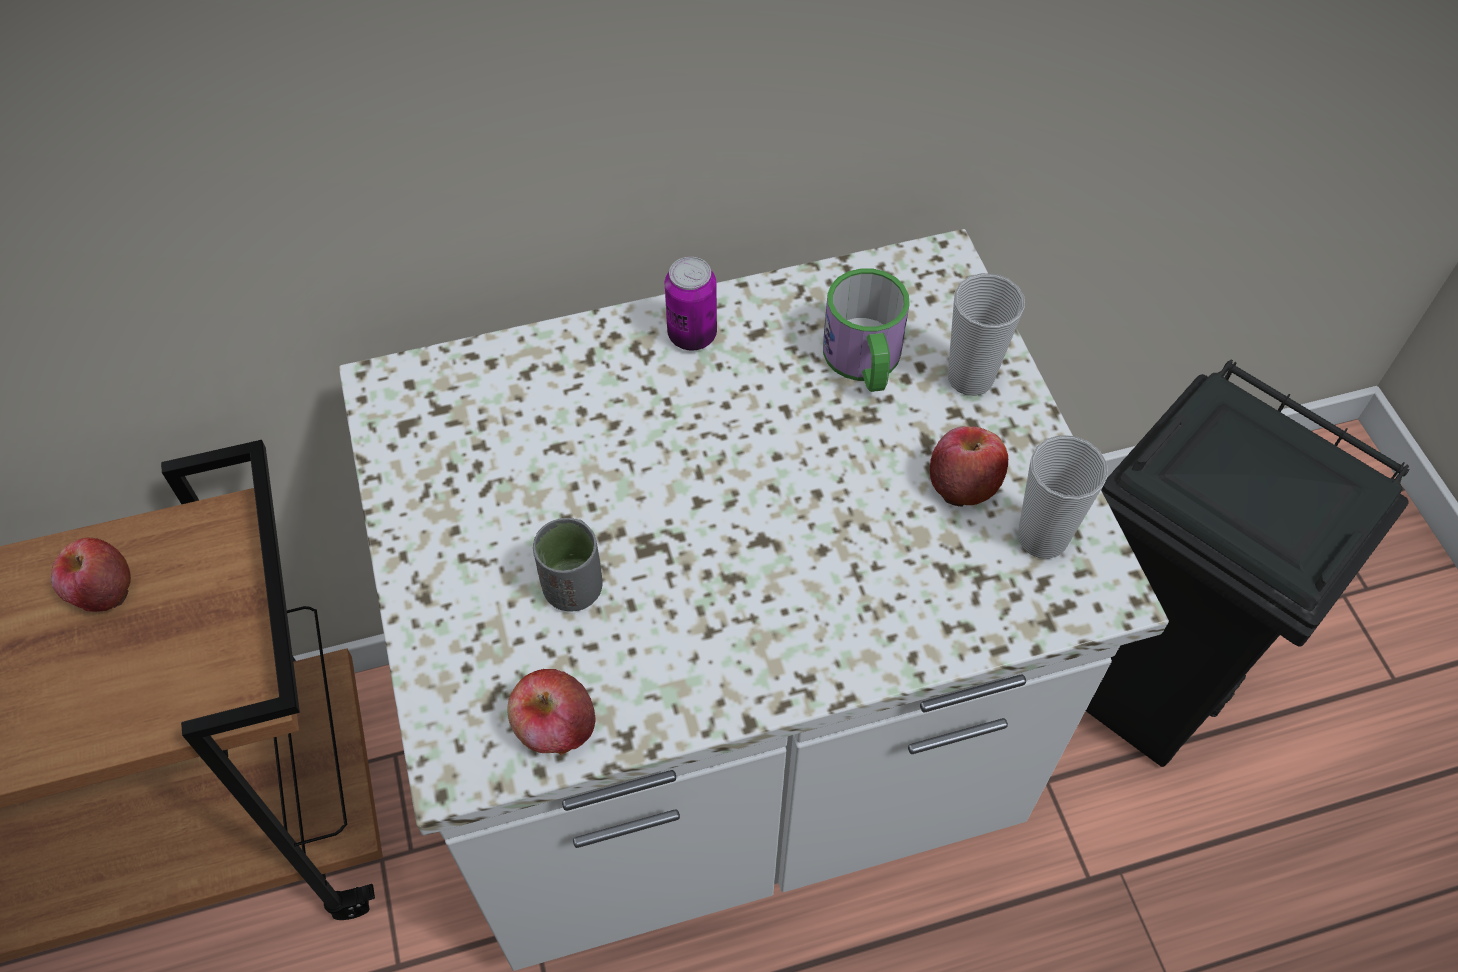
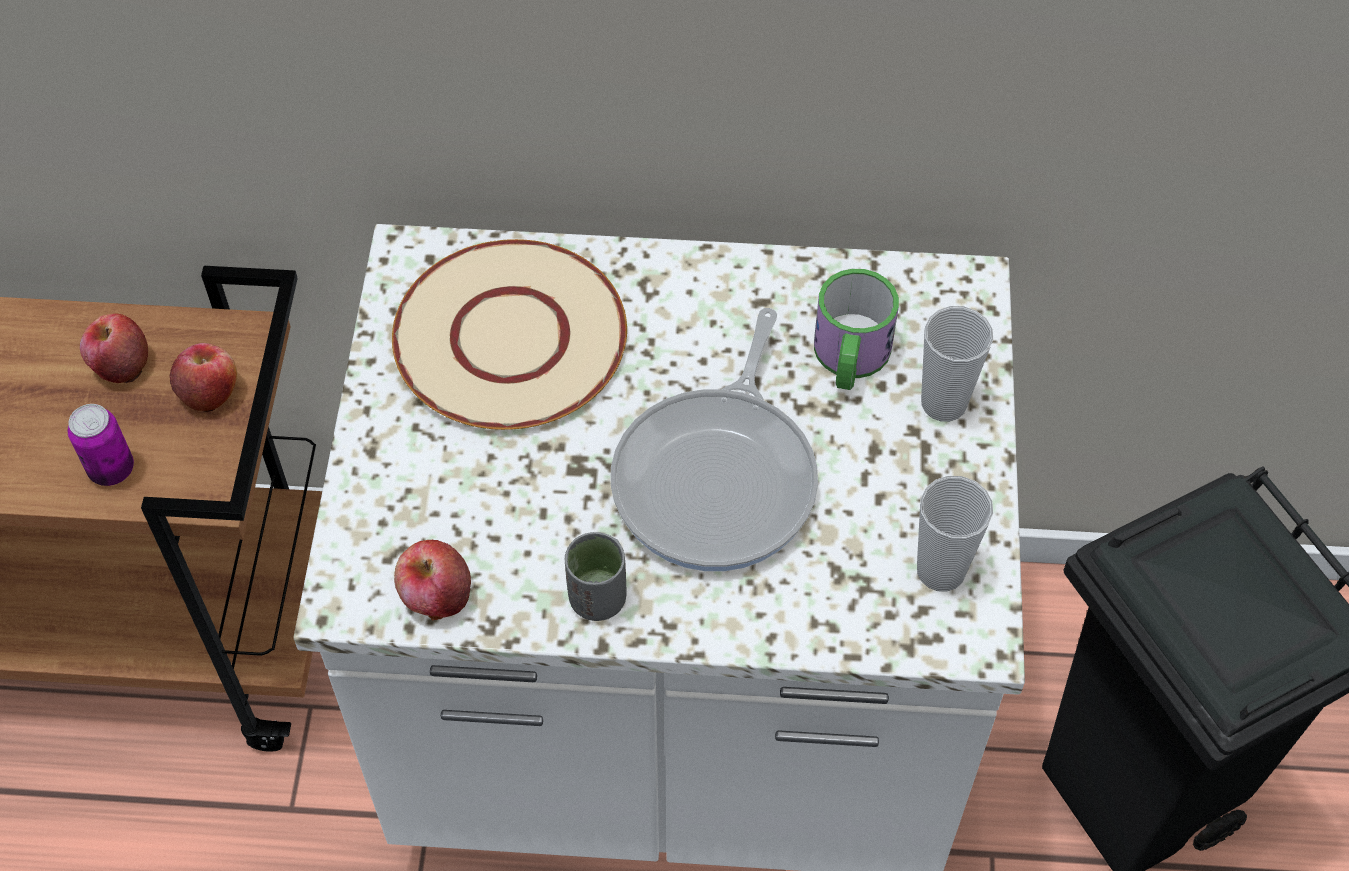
camera: 20 degrees right, 0 degrees up
grey cup [533,518,603,612] -> grey cup moved to [565,532,627,621]
can [665,257,717,351] -> can moved to [68,404,134,486]
apple [930,426,1008,507] -> apple moved to [170,343,237,412]
none -> beige plate [392,239,627,430]
none -> frying pan [610,308,818,571]

